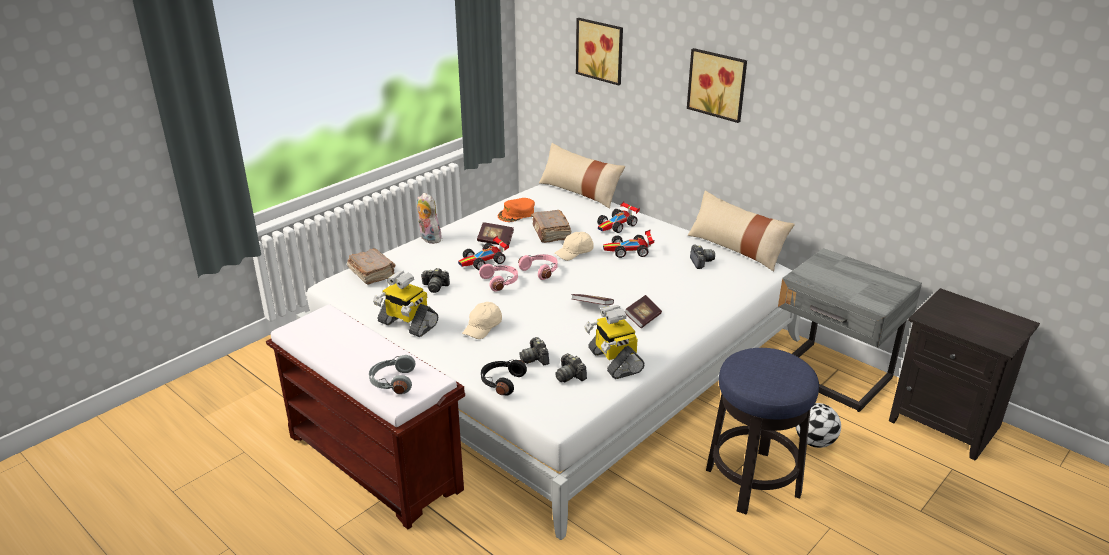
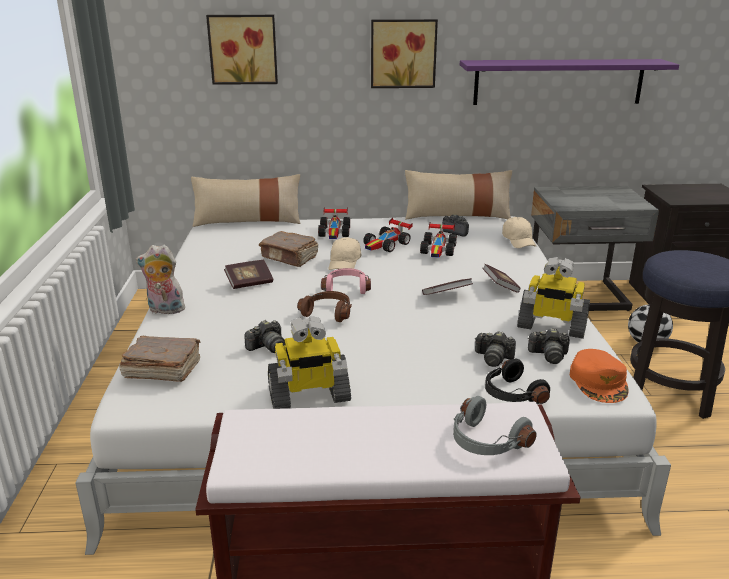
camera: 45 degrees left, 5 degrees down
toy car [458,235,509,270] -> toy car moved to [420,223,457,258]
beige cap [462,302,502,339] -> beige cap moved to [502,217,536,248]
pink headphones [479,264,518,292] -> brown headphones [297,291,352,322]
orange cap [498,198,535,222] -> orange cap moved to [570,349,628,403]
none -> purple shelf [460,59,679,105]

